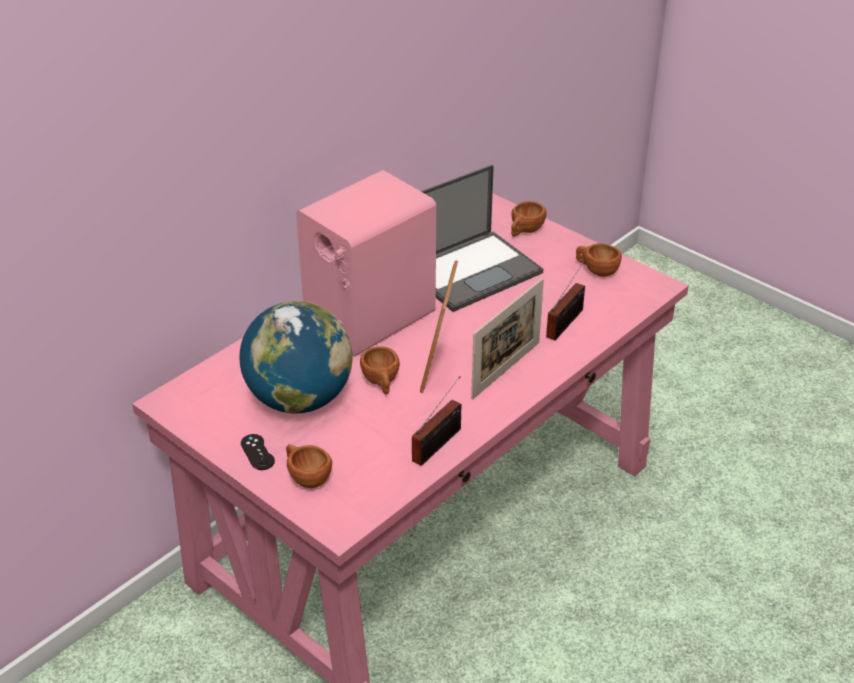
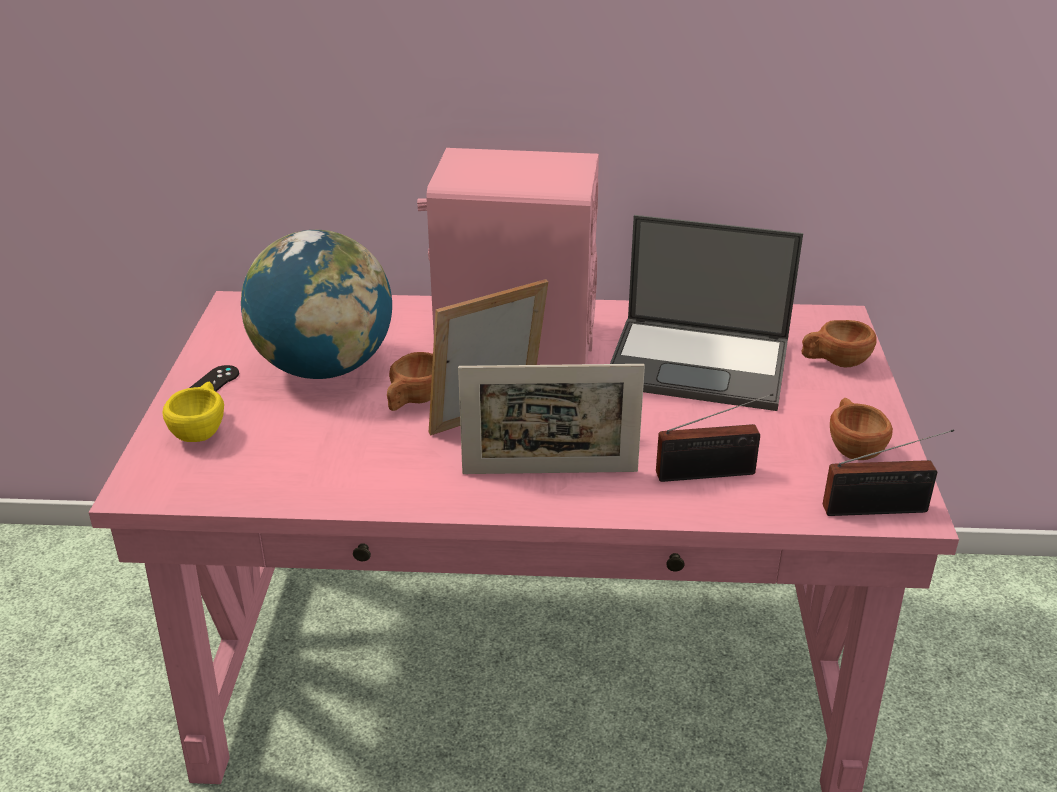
camera: 50 degrees right, 5 degrees down
brown cup [286,444,332,488] -> yellow cup [162,382,224,442]
radio [412,376,461,466] -> radio moved to [823,429,954,516]

